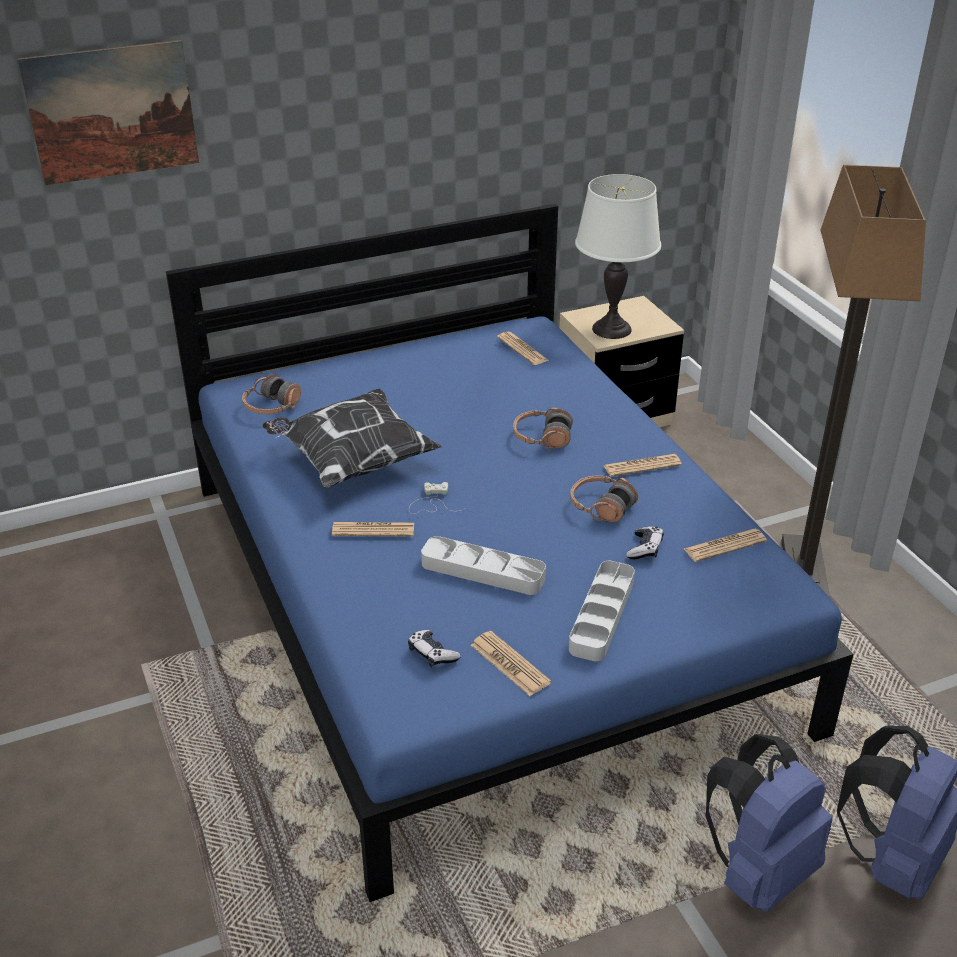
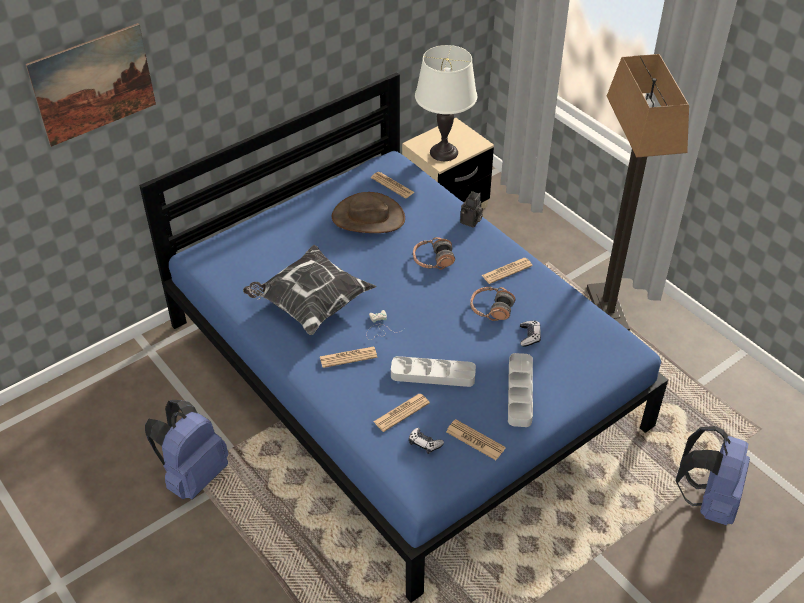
camera: 15 degrees left, 10 degrees up
headphones [242,374,301,414] -> none
newspaper [684,529,767,562] -> newspaper moved to [373,394,430,432]
blue backpack [705,734,833,912] -> blue backpack moved to [145,400,229,499]
none -> brown hat [332,192,405,233]
none -> camera [460,191,483,227]

